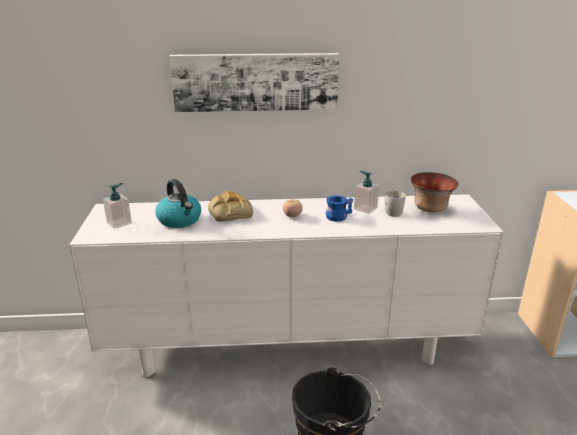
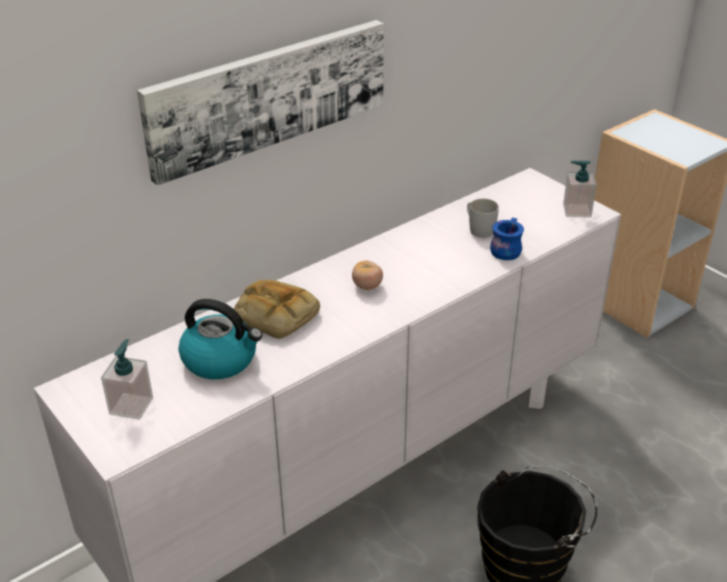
camera: 35 degrees left, 10 degrees up
blue mug [326,196,353,222] -> blue mug moved to [490,218,524,260]
soap dispenser [354,171,379,214] -> soap dispenser moved to [563,161,597,218]
bowl [410,172,459,212] -> none

